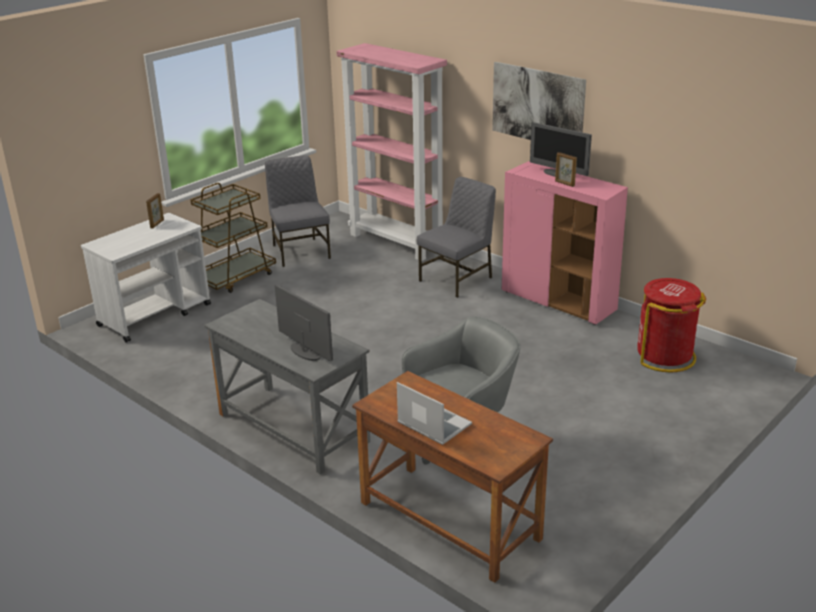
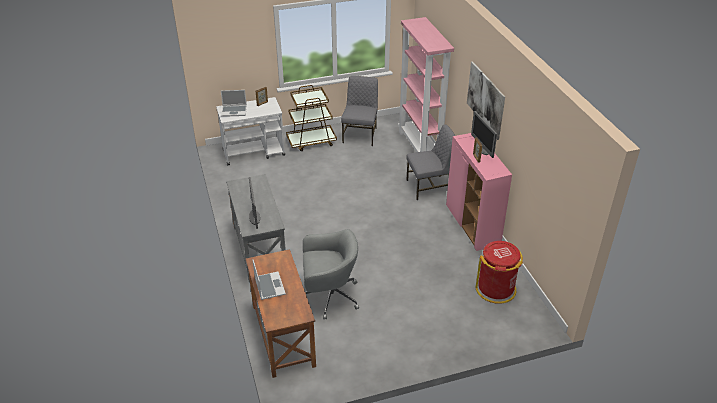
camera: 30 degrees right, 10 degrees up
none -> laptop [221,90,247,117]

